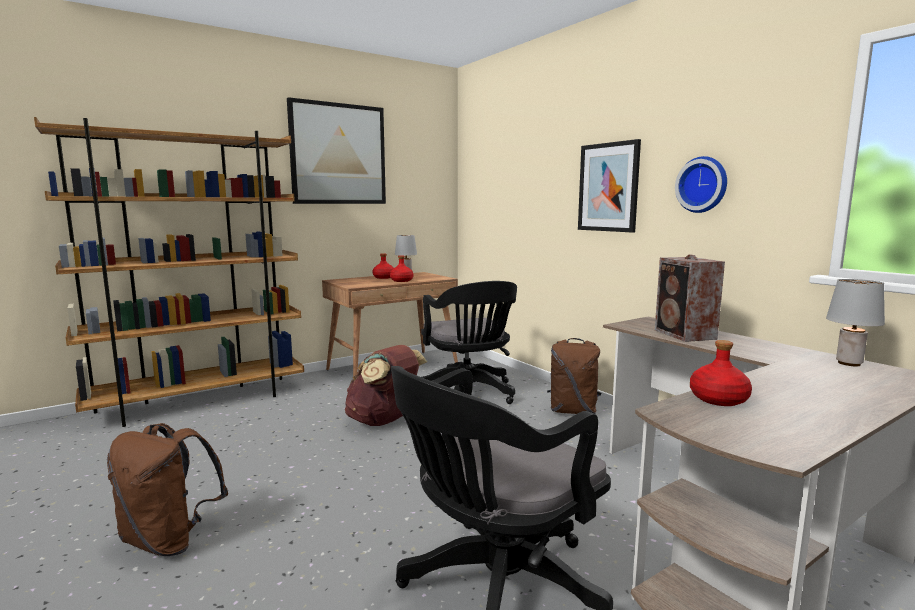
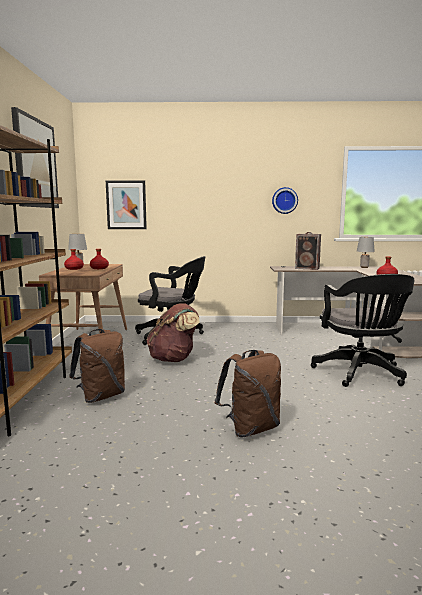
camera: 55 degrees left, 0 degrees up
brown backpack [547,338,602,414] -> brown backpack moved to [69,329,125,403]
picture [578,139,641,233] -> picture moved to [106,180,147,229]

